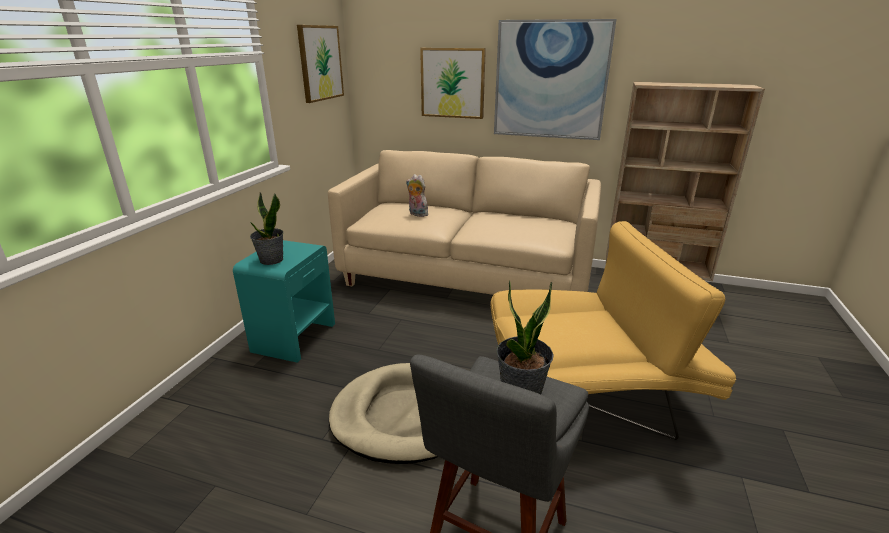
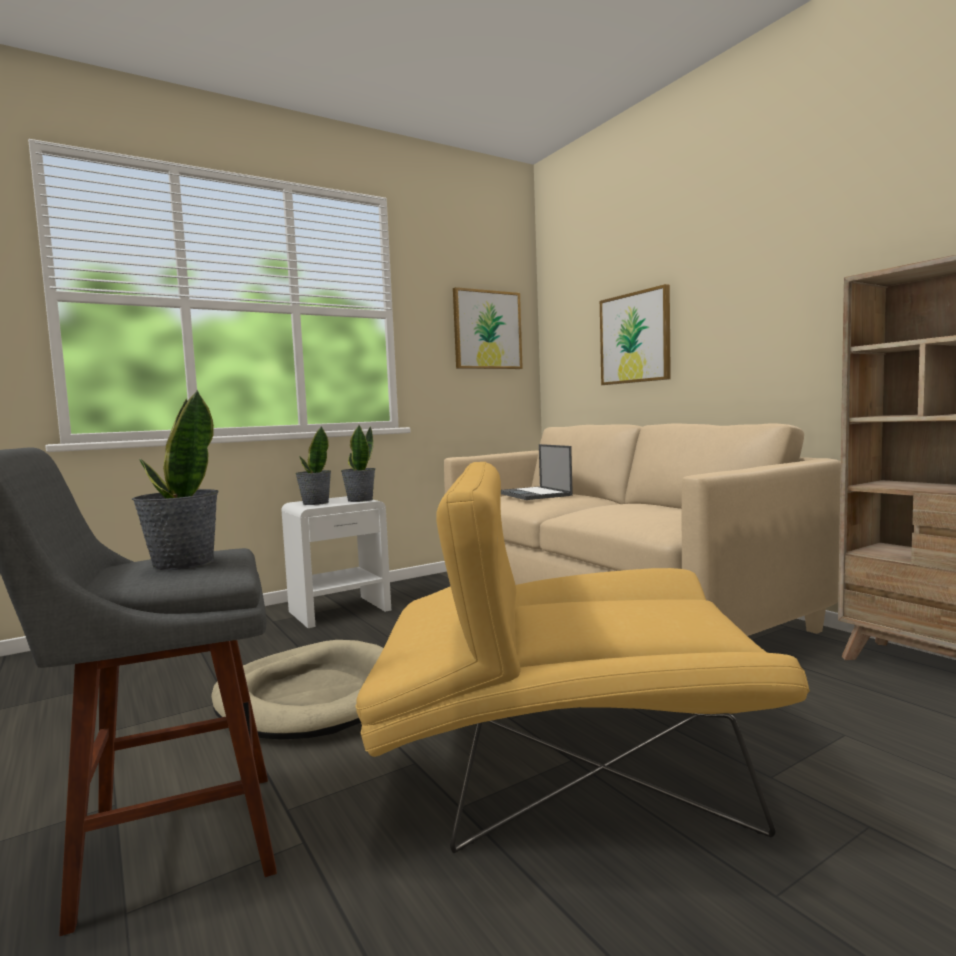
camera: 40 degrees right, 20 degrees down
turquoise nightstand [233,240,335,363] -> white nightstand [281,496,391,628]
plush toy [406,174,428,217] -> laptop [501,444,573,500]
yellow armchair [490,221,736,440] -> yellow armchair turned 150 degrees clockwise [356,461,810,853]
picture [494,19,616,140] -> none
none -> potted plant [341,425,376,502]

